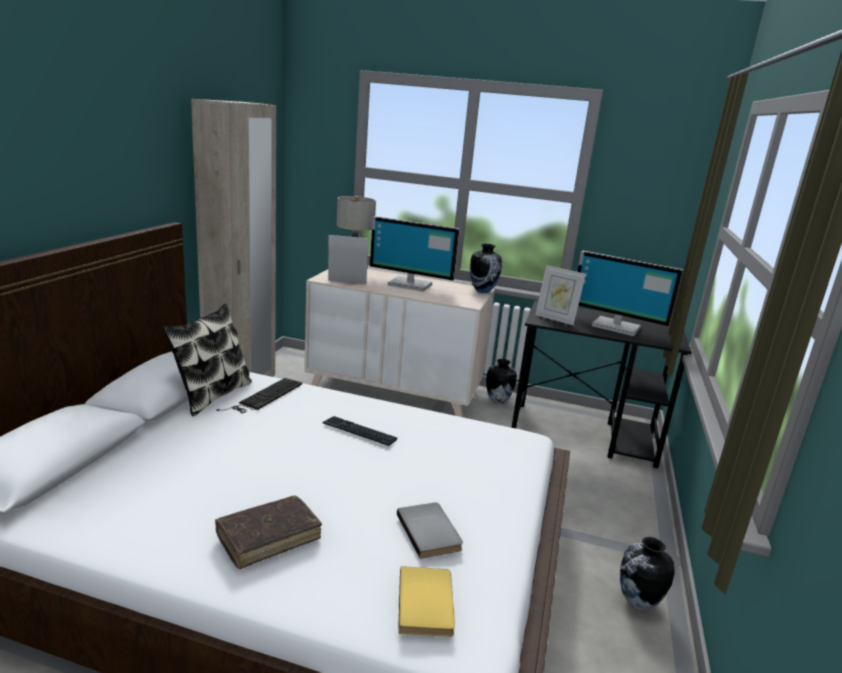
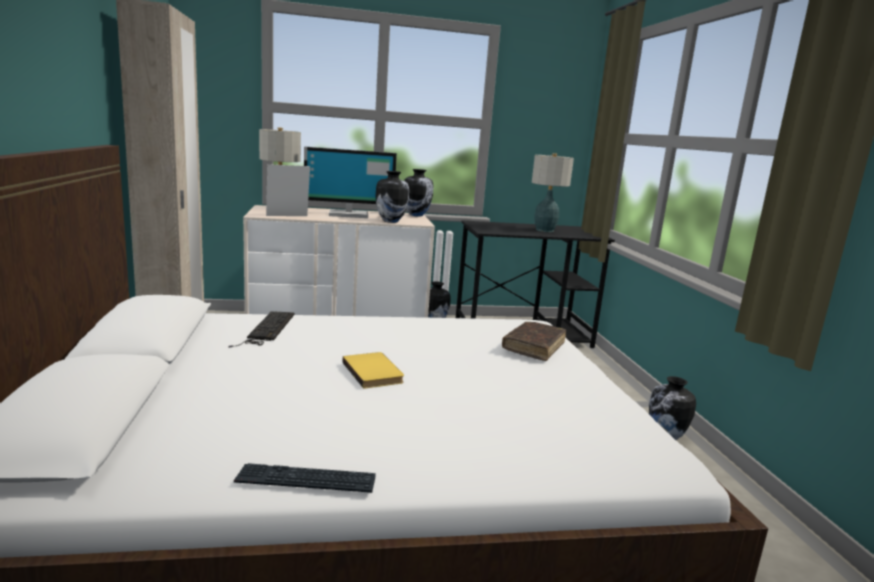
camera: 25 degrees left, 5 degrees down
pillow [162,304,252,416] -> none
brown book [215,496,322,569] -> brown book moved to [502,322,566,361]
keyboard [322,416,397,446] -> keyboard moved to [234,463,376,493]
grey book [397,502,463,559] -> none
yellow book [398,566,455,637] -> yellow book moved to [342,352,404,389]
picture frame [535,265,586,325] -> none
monitor [577,251,683,336] -> table lamp [532,153,574,232]
none -> vase [376,171,409,223]

